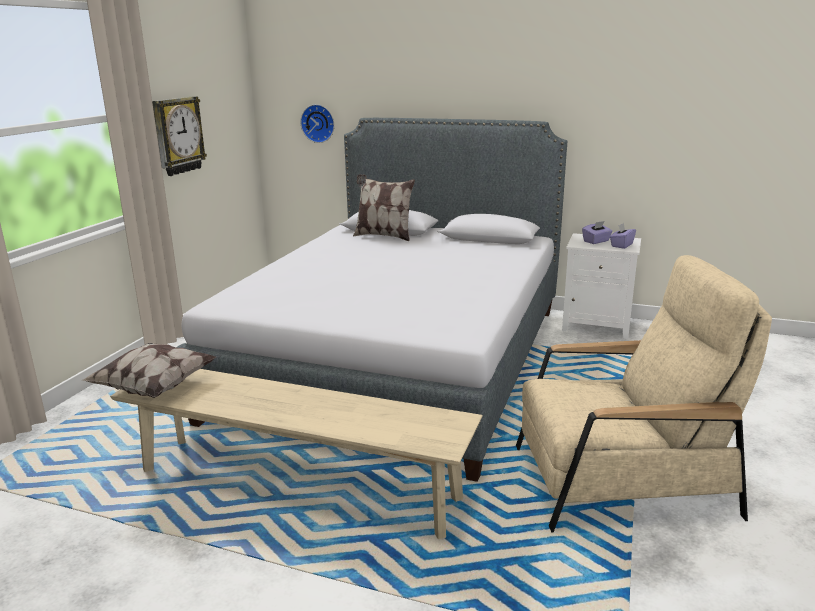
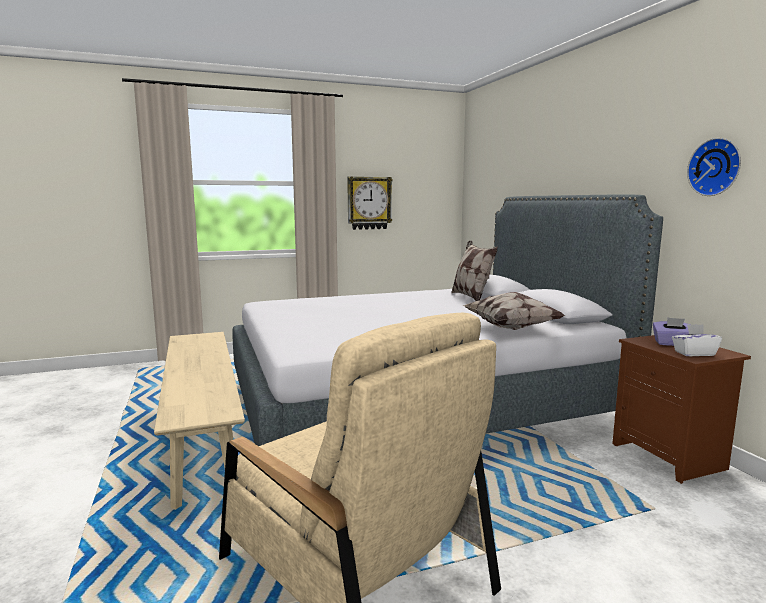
camera: 50 degrees right, 10 degrees down
pillow [81,343,216,398] -> pillow moved to [463,292,566,330]
wall clock [300,104,334,143] -> wall clock moved to [687,138,741,196]
white nightstand [562,233,641,339] -> brown nightstand [612,335,751,484]
purple tissue box [610,223,636,249] -> white tissue box [672,324,722,356]

